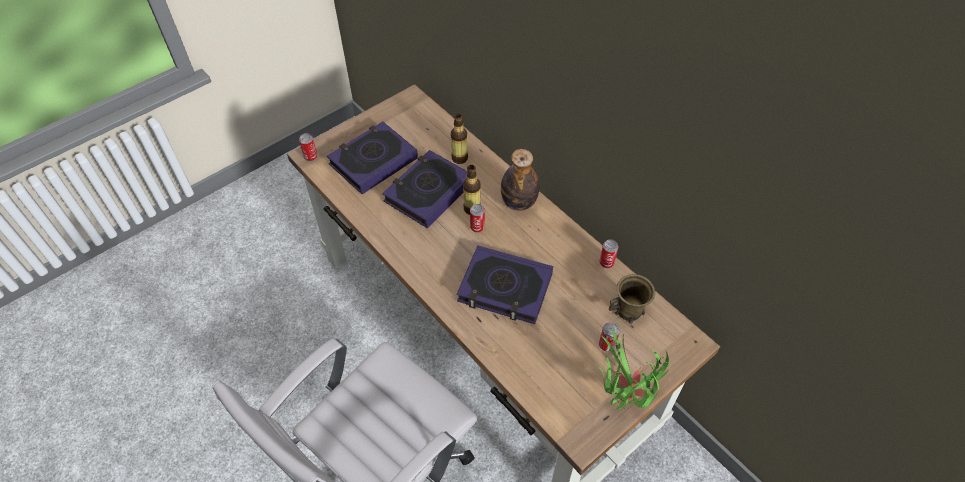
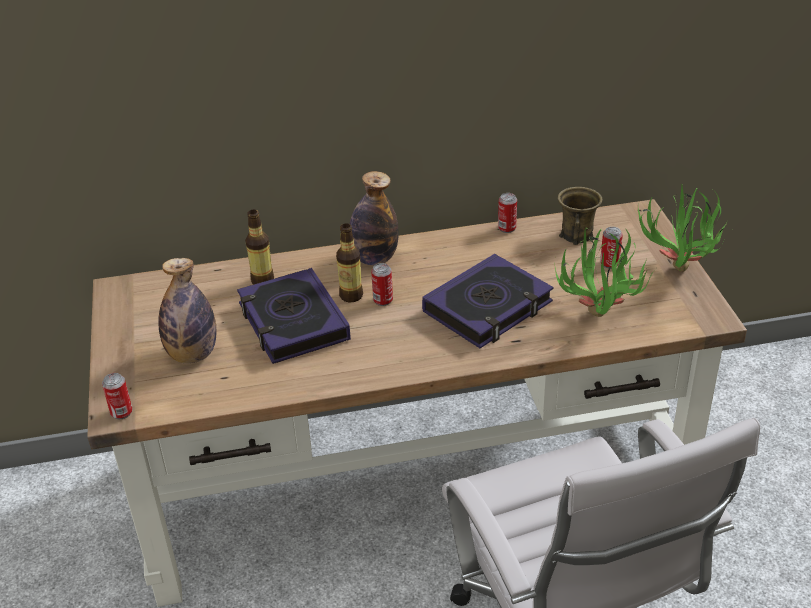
camera: 60 degrees left, 15 degrees down
book [327,122,418,194] -> bottle [158,258,216,363]
none -> potted plant [554,228,656,317]

